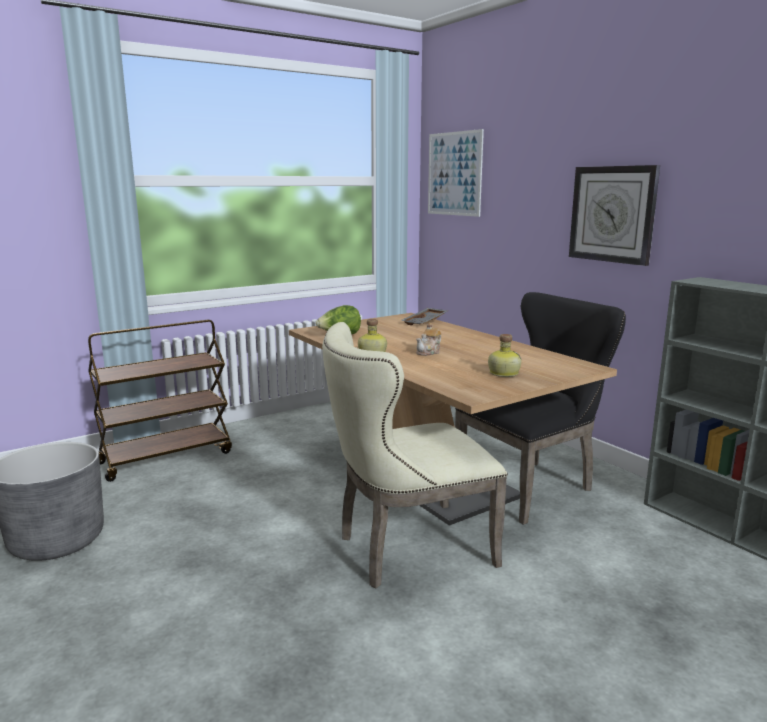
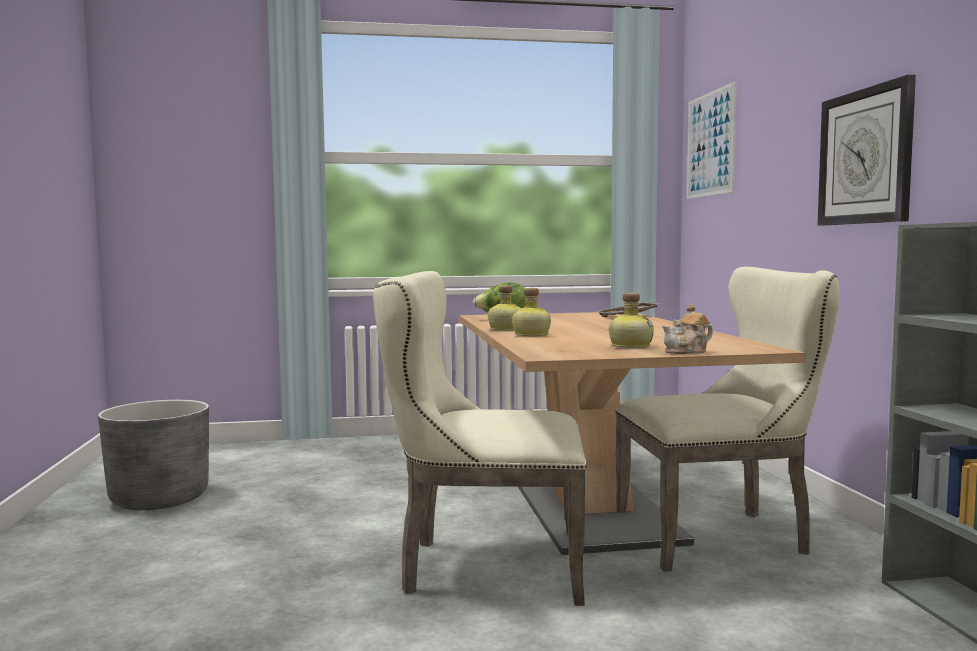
camera: 25 degrees right, 10 degrees down
brown cart [88,320,232,482] -> none
teapot [416,323,441,356] -> teapot moved to [662,304,713,354]
black chair [455,292,626,525] -> beige chair [615,267,840,572]
none -> bottle [512,288,551,336]

